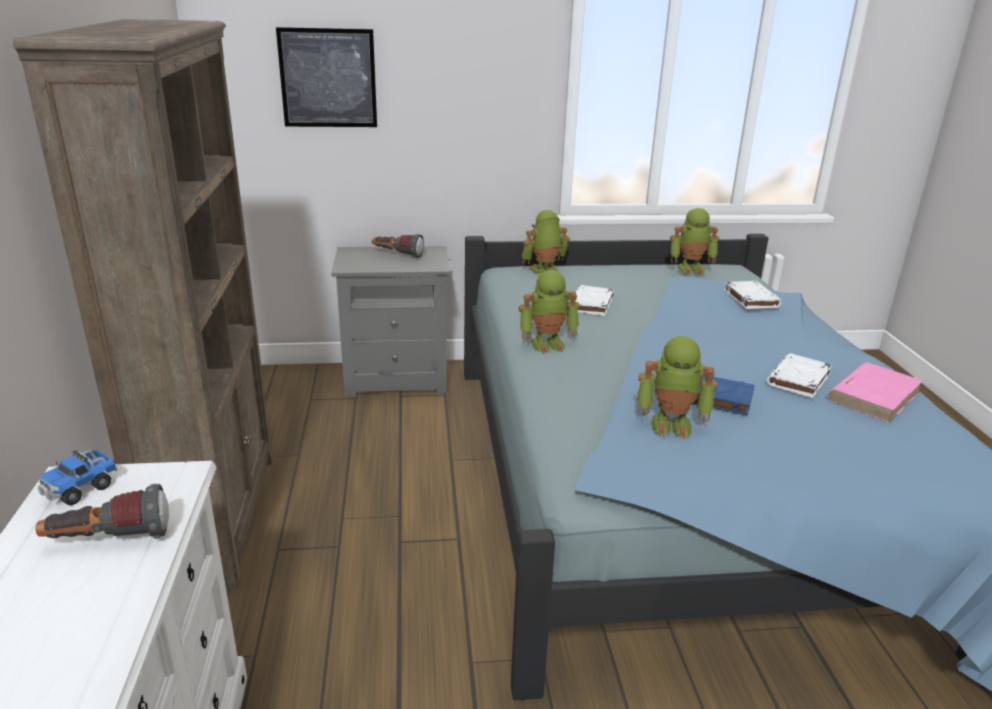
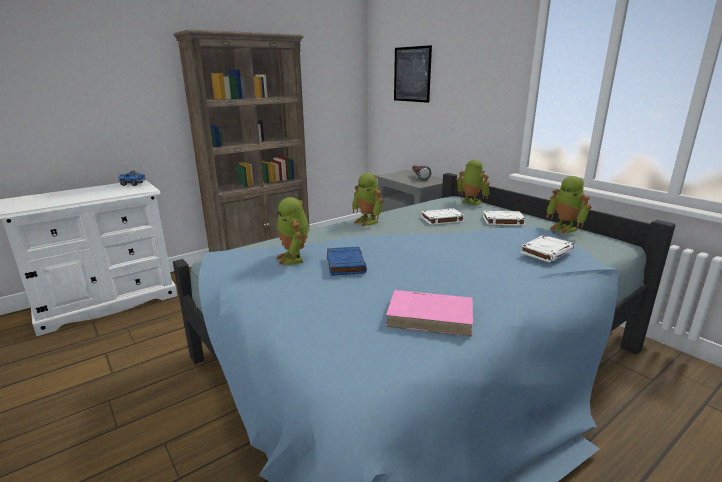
camera: 60 degrees right, 5 degrees down
flashlight [36,484,169,539] -> none
white book [767,353,832,398] -> white book moved to [483,211,526,226]

